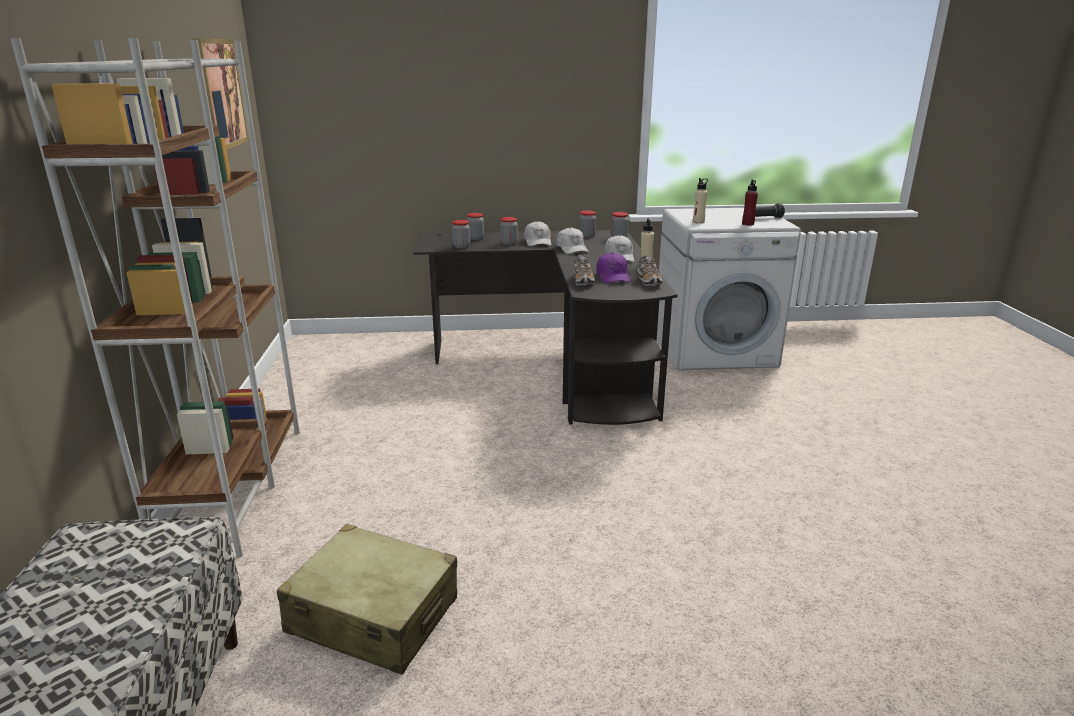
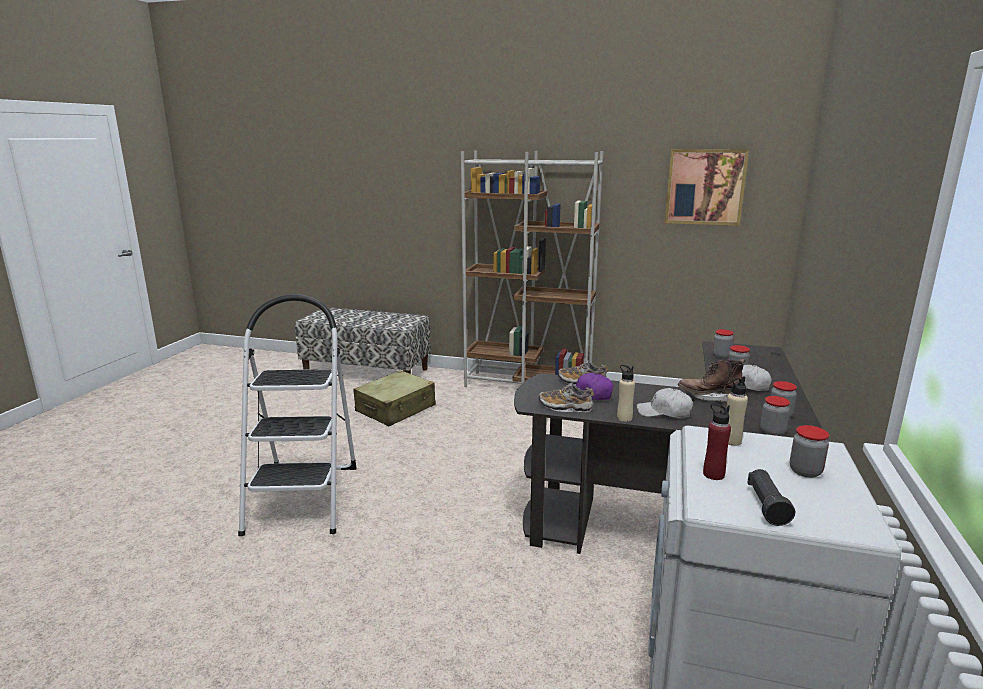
camera: 110 degrees right, 5 degrees down
jar [467,213,484,240] -> jar moved to [790,425,829,478]
white cap [556,227,589,254] -> brown boot [678,359,746,402]
none -> step ladder [238,294,357,536]

